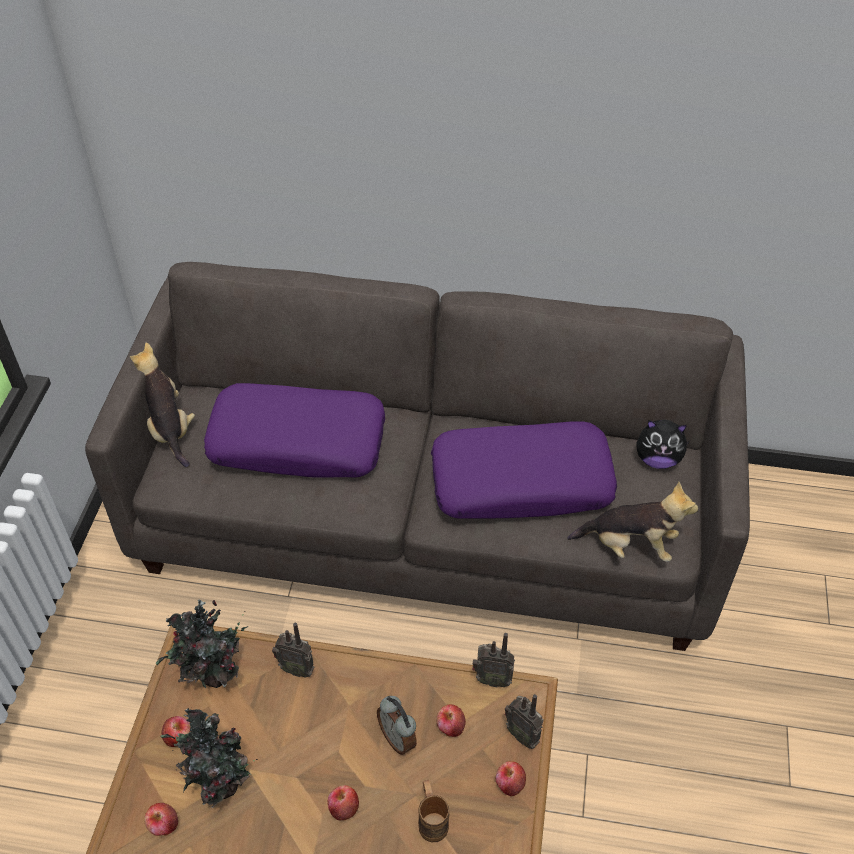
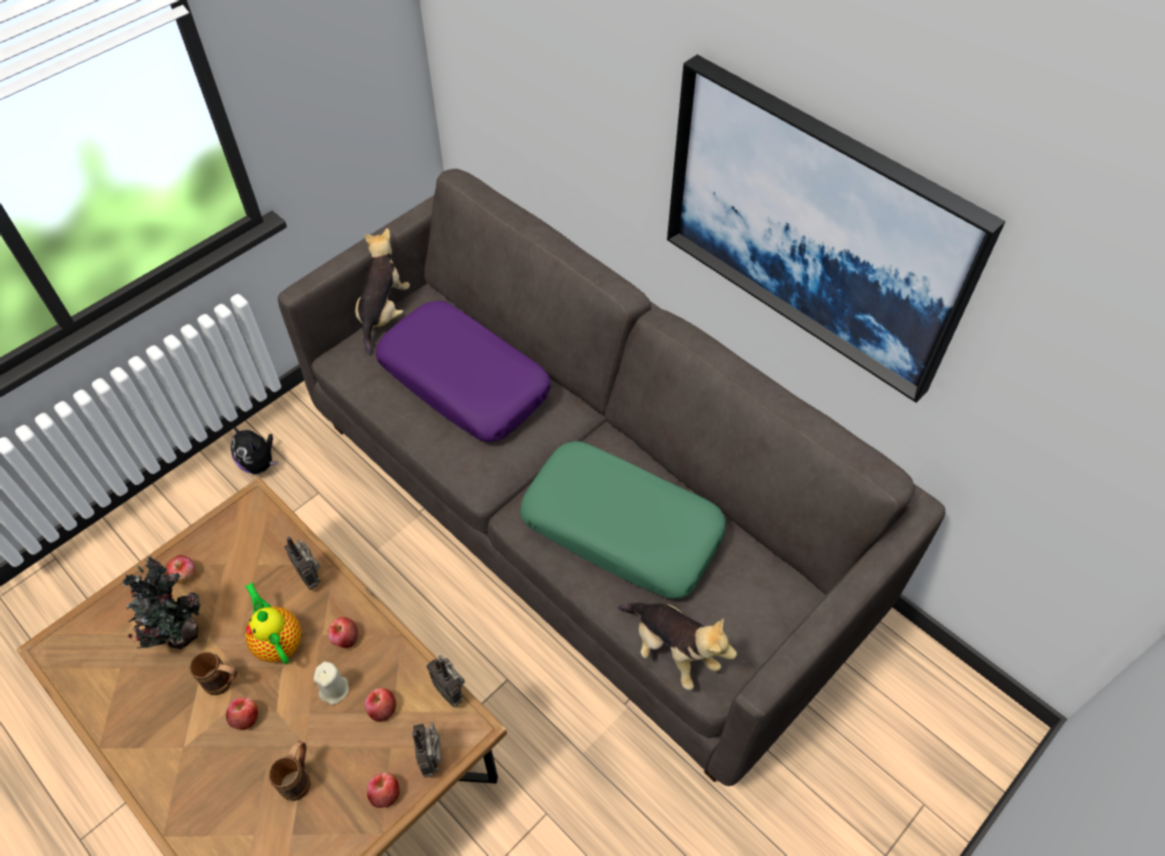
camera: 35 degrees right, 5 degrees up
apple [144,803,178,836] -> apple moved to [328,617,358,648]
potted plant [156,600,249,688] -> none
alarm clock [377,696,417,755] -> beige candle [314,661,349,705]
purple pillow [431,421,617,519] -> green pillow [520,441,726,599]
plush toy [636,420,690,469] -> plush toy moved to [230,426,279,474]
none -> brown mug [189,651,238,695]
none -> teapot [245,582,301,664]
none -> picture [667,55,1005,403]

